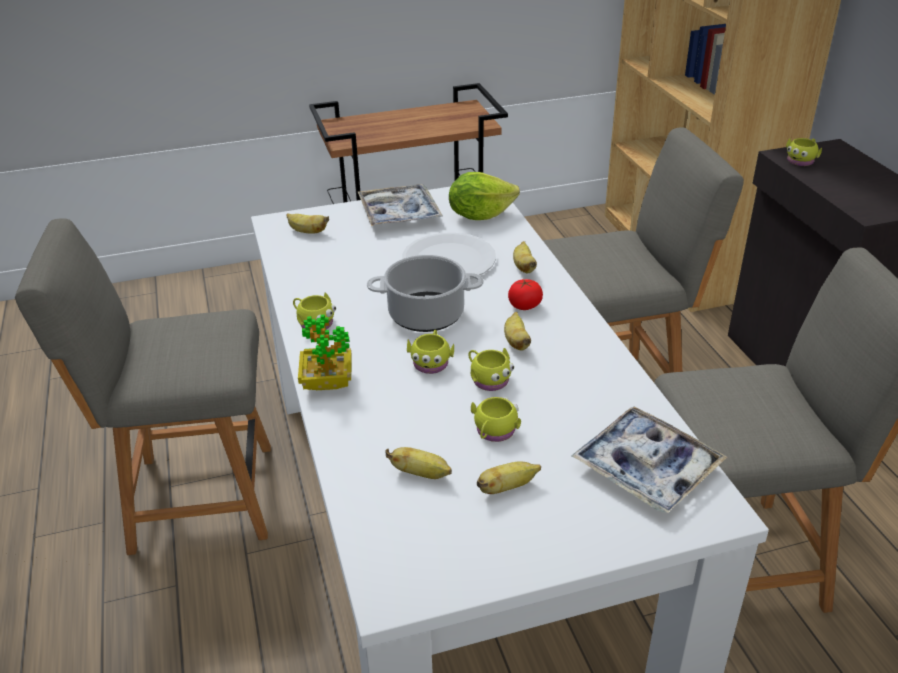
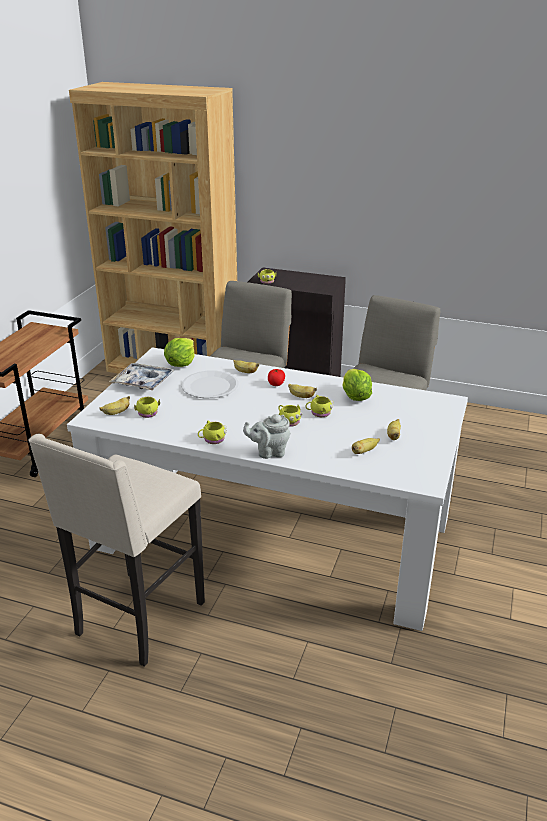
camera: 55 degrees left, 5 degrees down
grey chair [15,218,271,555] -> beige stool [28,434,205,667]
potted plant [298,315,352,390] -> grey teapot [243,414,290,459]
cooking pot [367,255,484,332] -> none
yellow mug [471,397,521,442] -> yellow mug moved to [134,397,160,418]
tray [572,407,727,513] -> none
none -> lettuce [342,369,372,401]

